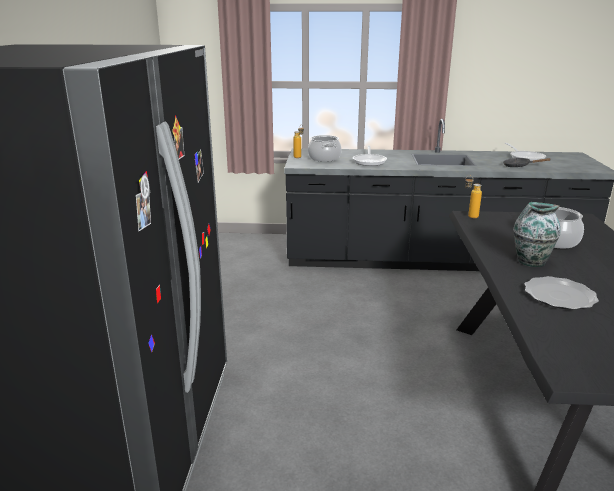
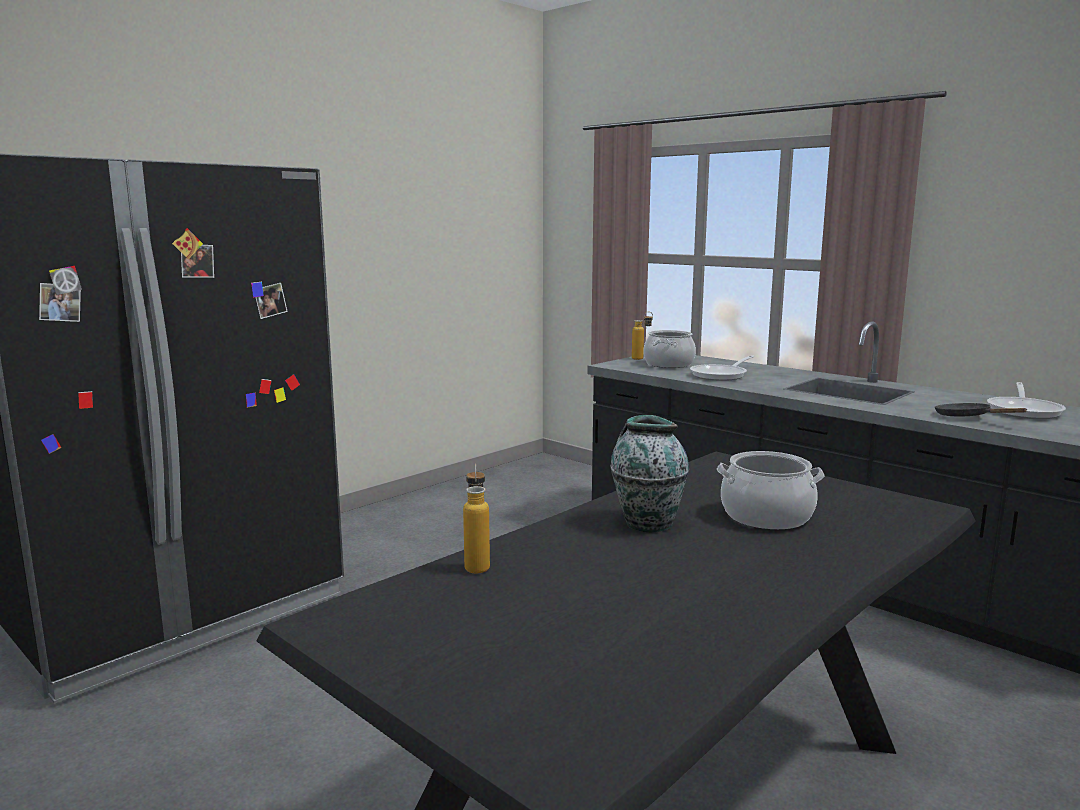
camera: 40 degrees right, 10 degrees down
bottle [465,175,482,218] -> bottle moved to [463,463,490,574]
plate [525,276,599,310] -> none

